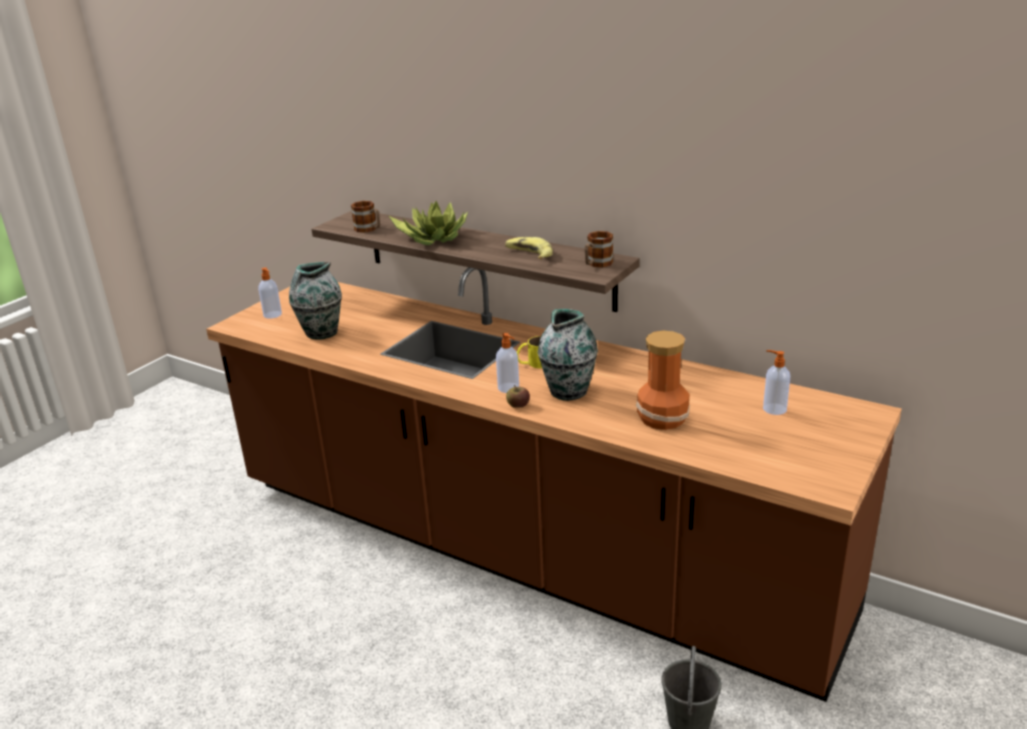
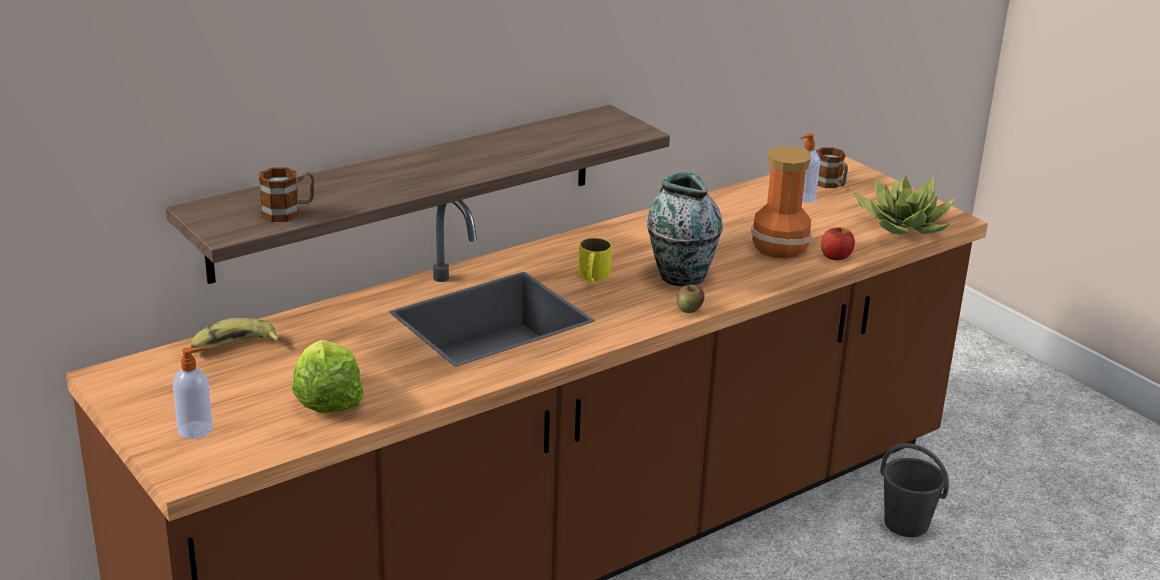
camera: 70 degrees left, 0 degrees up
vase [289,262,342,340] -> lettuce [292,340,364,413]
potted plant [389,201,468,245] -> potted plant moved to [853,176,954,235]
soap dispenser [496,333,519,393] -> none
banana [505,237,553,259] -> banana moved to [191,318,281,353]
mug [585,231,613,268] -> mug moved to [816,147,848,188]
none -> apple [821,227,855,260]

